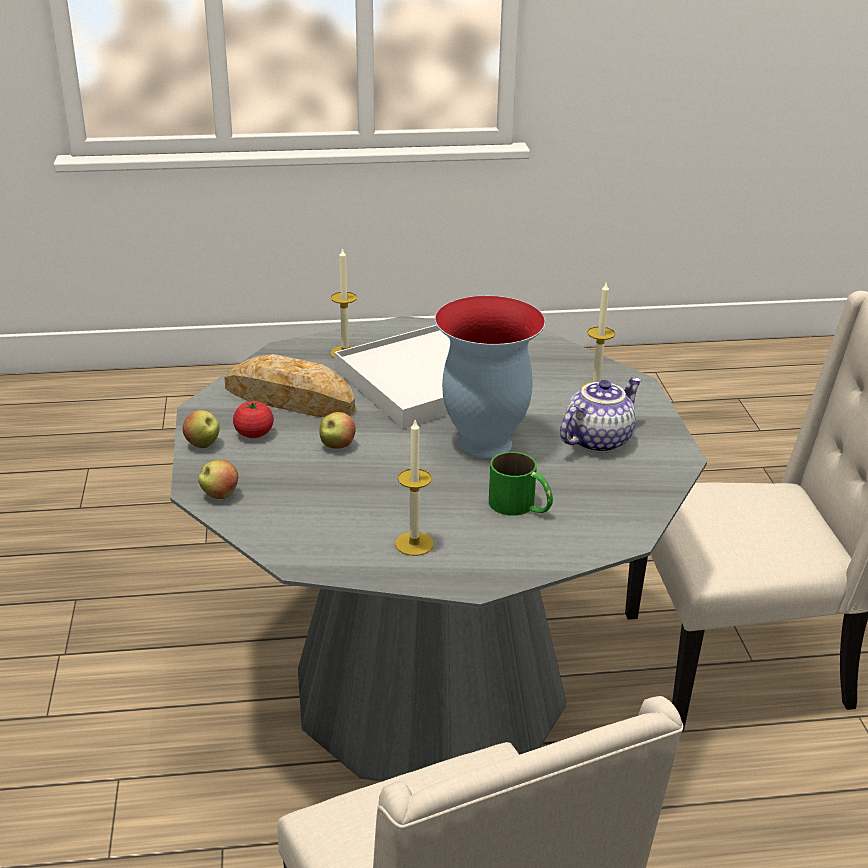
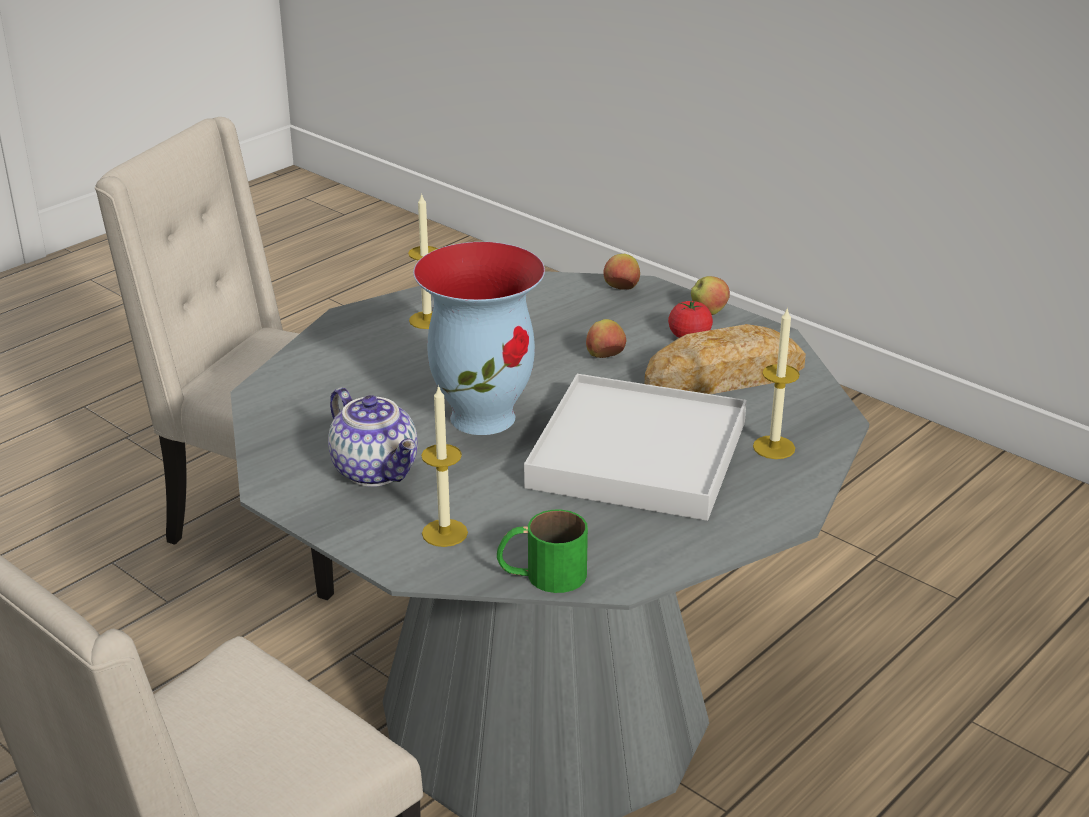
camera: 140 degrees right, 0 degrees up
green mug [489,452,553,516] -> green mug moved to [497,509,588,593]
teapot [560,377,642,453] -> teapot turned 45 degrees counterclockwise [328,387,418,487]

